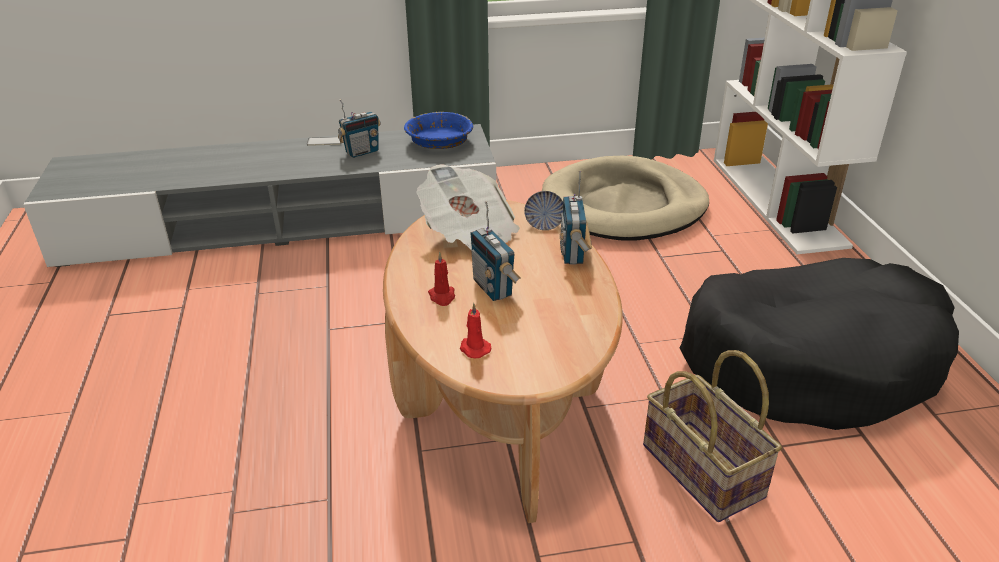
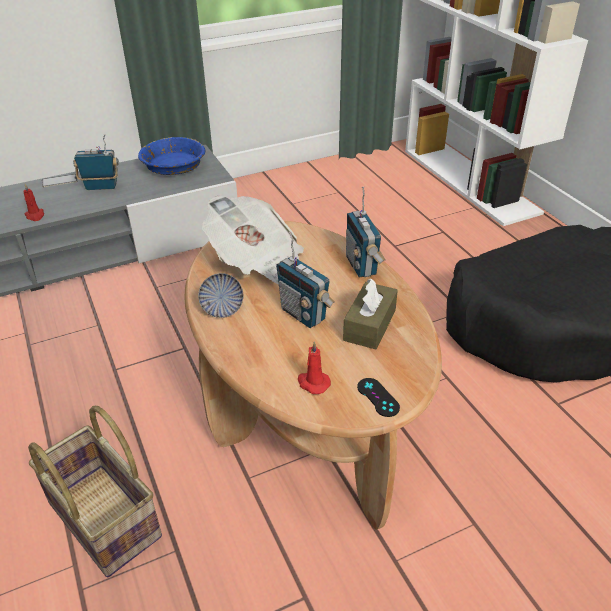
camera: 15 degrees left, 5 degrees up
radio [338,99,381,158] -> radio turned 135 degrees counterclockwise [73,134,119,190]
red candle [428,252,455,306] -> red candle moved to [24,184,44,221]
bowl [524,191,563,230] -> bowl moved to [198,273,243,318]
beige dog bed [542,156,709,241] -> none
basket [643,350,782,522] -> basket moved to [28,406,162,577]
none -> brown tissue box [343,279,398,350]
none -> black game controller [357,378,400,417]

